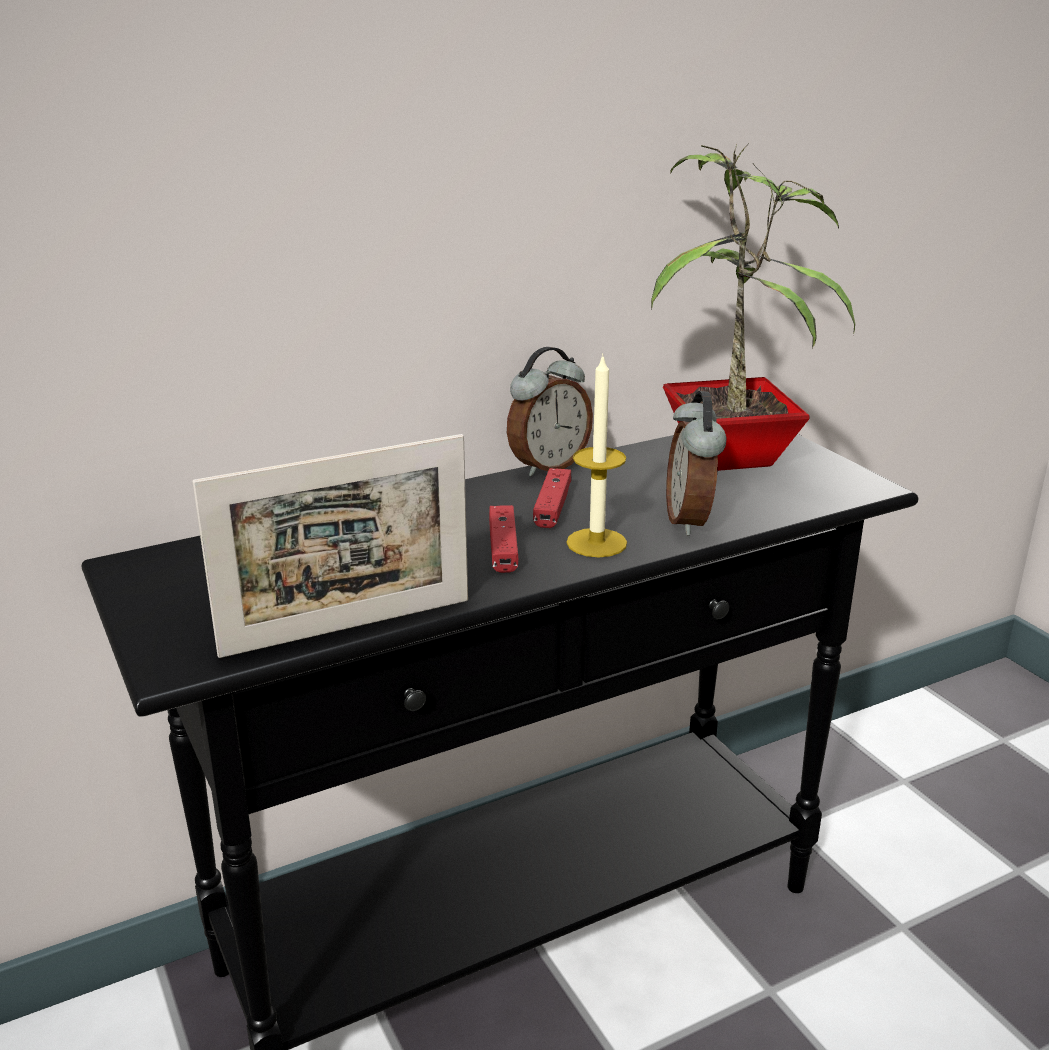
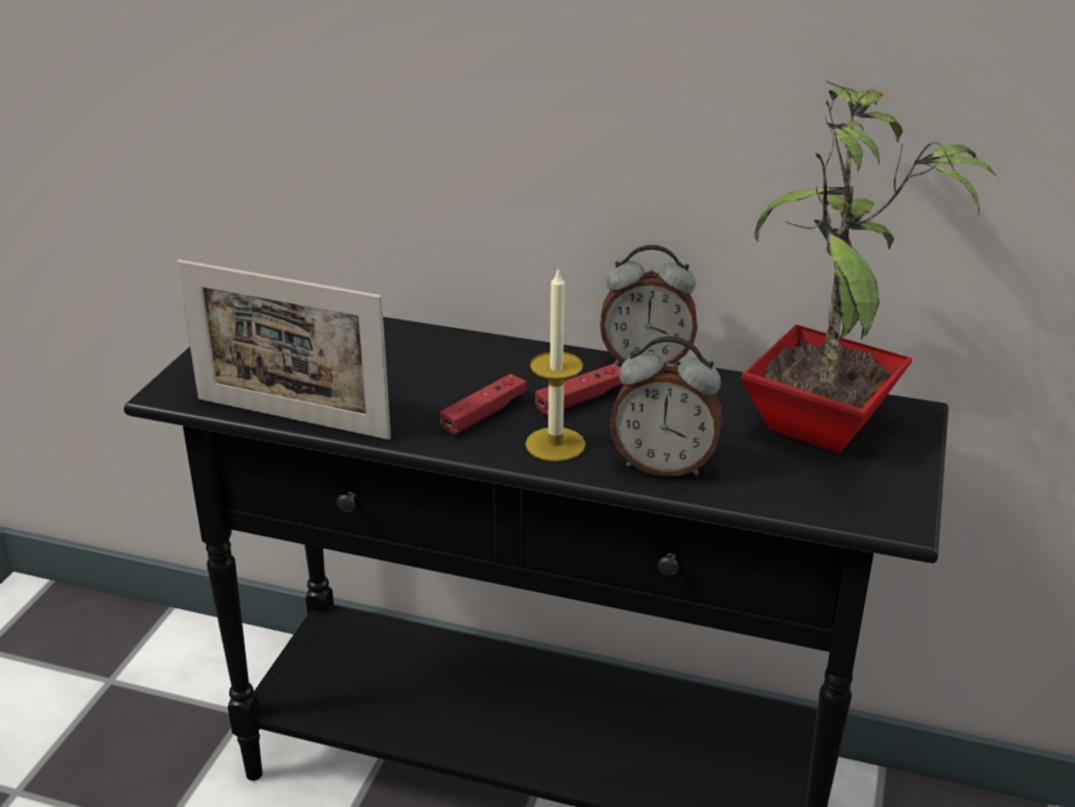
camera: 45 degrees right, 5 degrees up
alarm clock [666,391,726,536] -> alarm clock turned 120 degrees counterclockwise [610,336,723,476]

